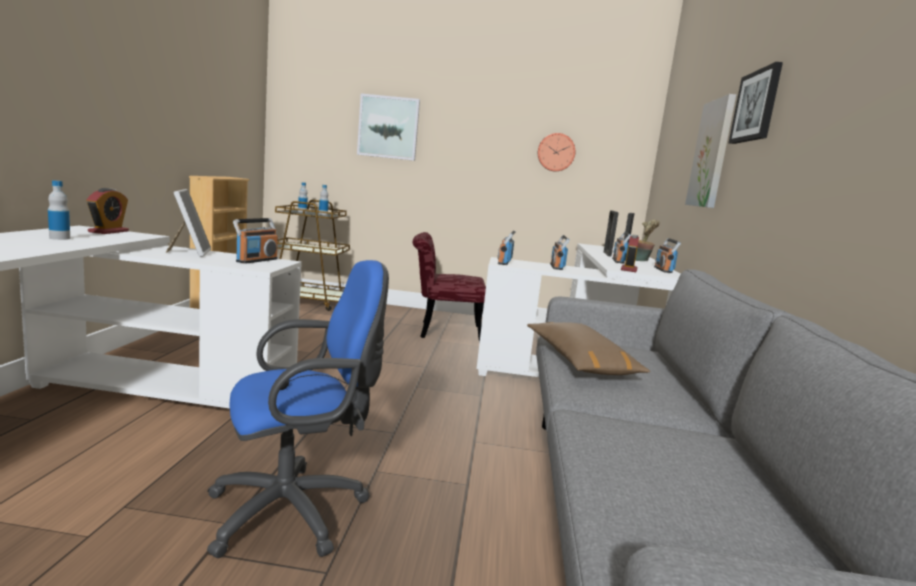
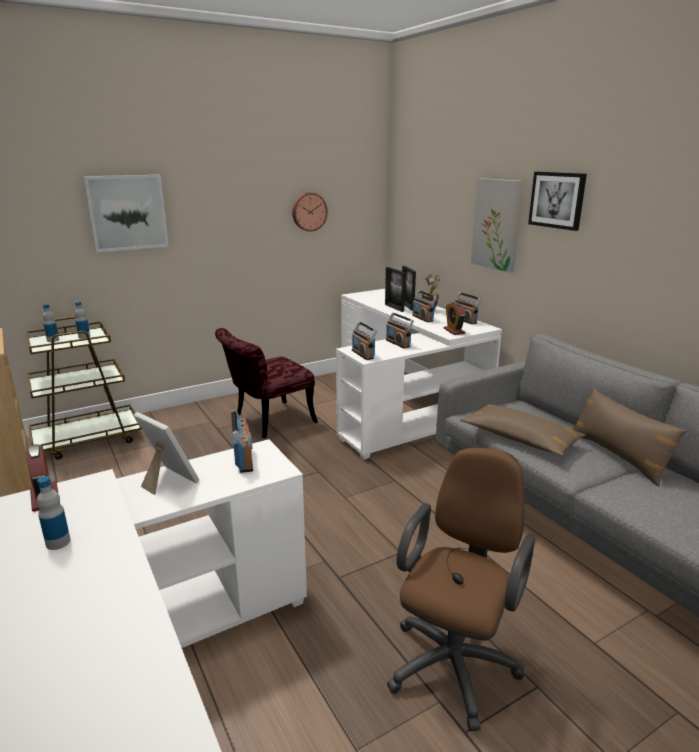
camera: 35 degrees left, 10 degrees up
blue office chair [207,260,389,558] -> brown office chair [387,448,535,731]
none -> brown pillow [573,387,687,487]

